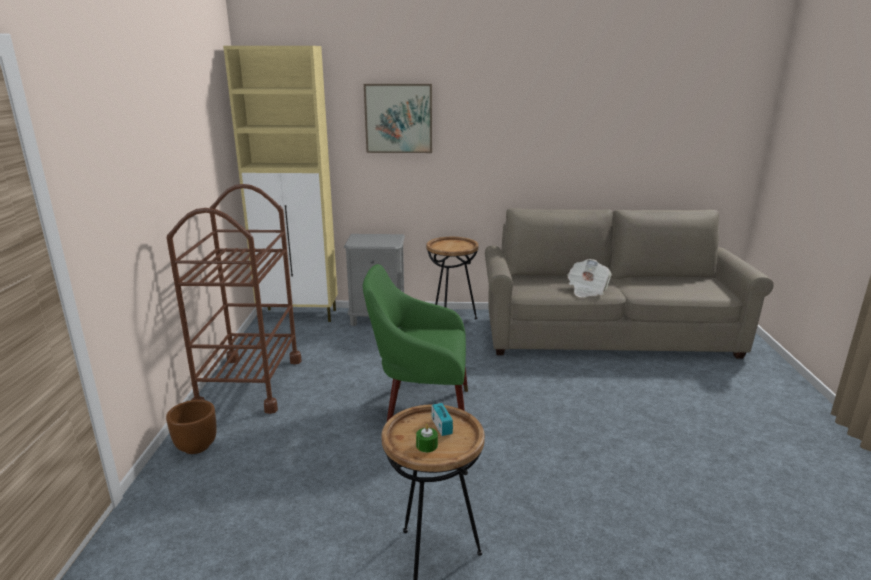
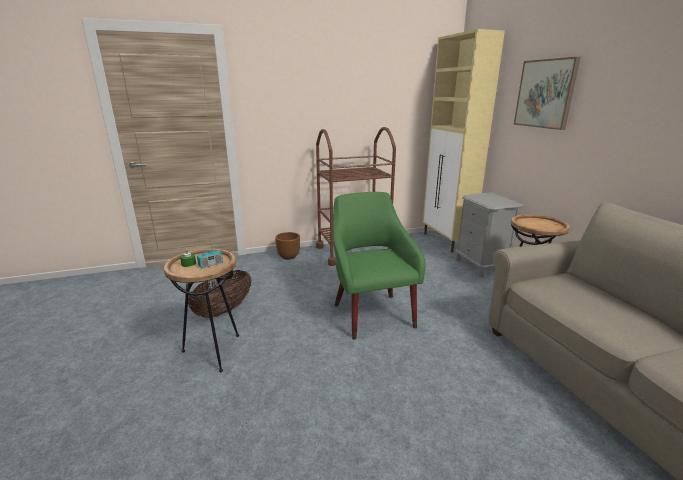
camera: 70 degrees right, 0 degrees up
newspaper [567,259,612,297] -> none
none -> basket [188,270,252,318]

